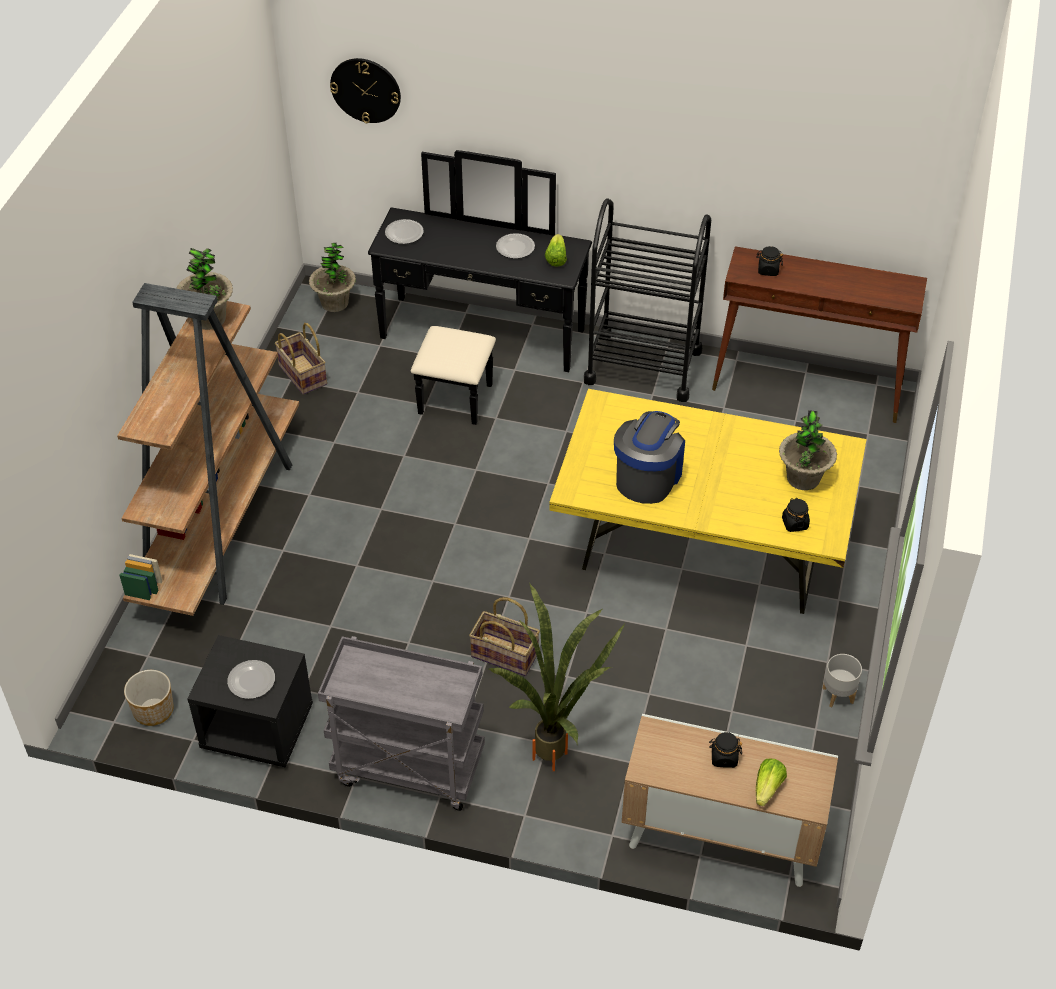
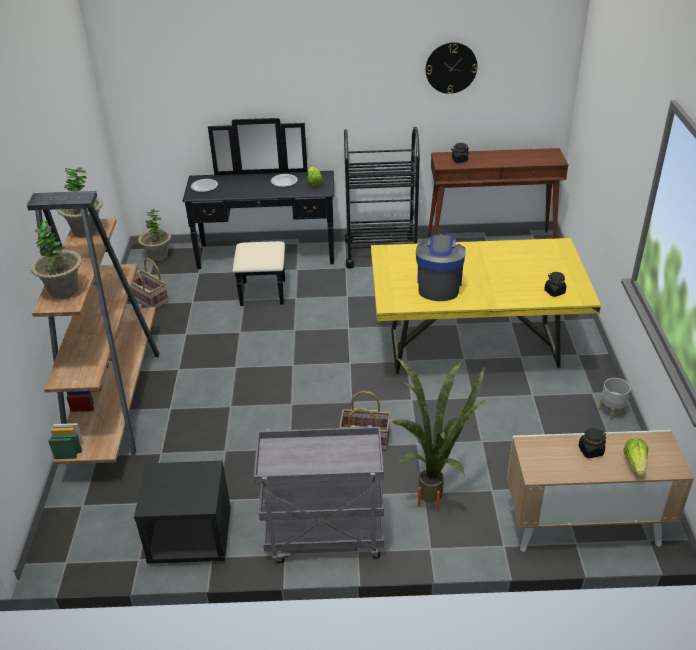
camera: 15 degrees left, 10 degrees down
planter [124,670,174,726] -> none
plate [227,660,275,699] -> none
wall clock [330,58,401,123] -> wall clock moved to [426,42,477,94]
potted plant [779,410,837,490] -> potted plant moved to [30,221,82,299]

